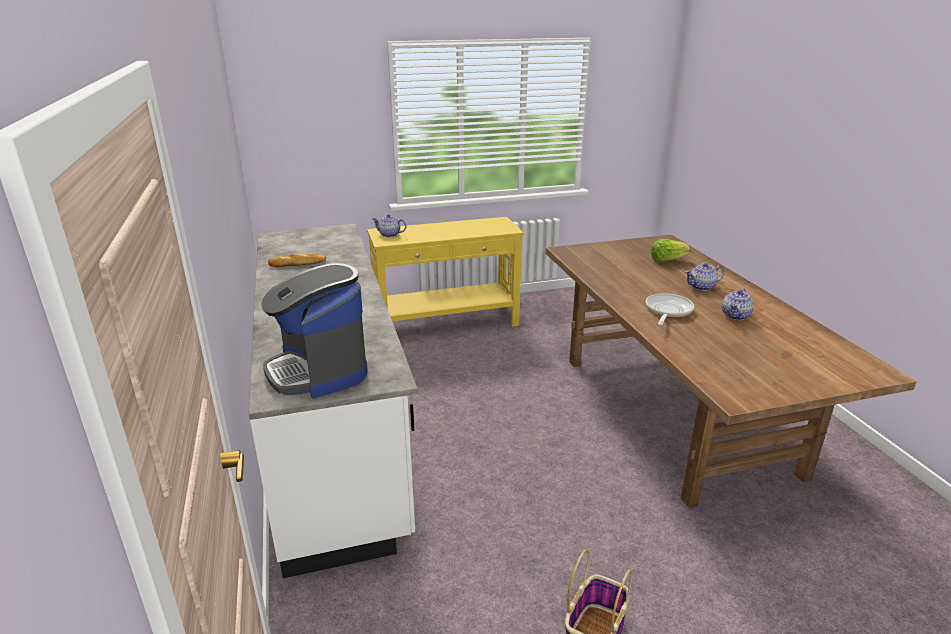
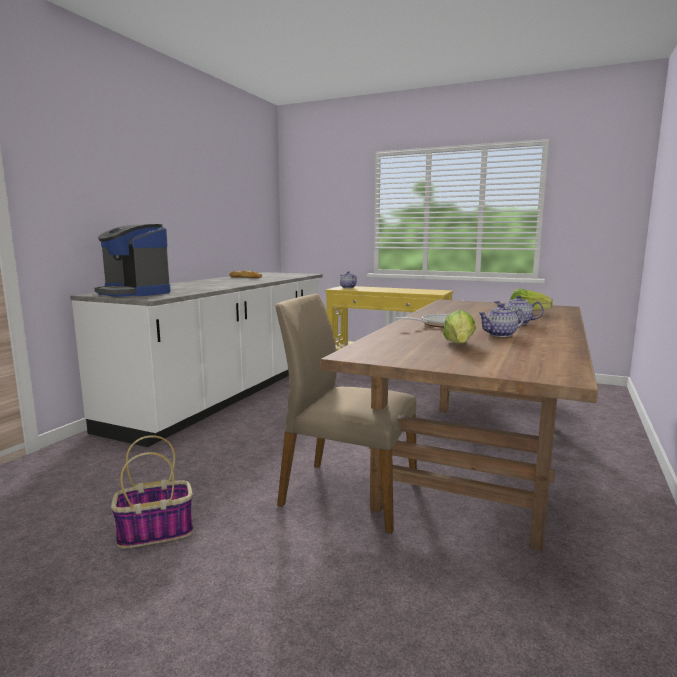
camera: 40 degrees right, 15 degrees down
coffee machine [261,263,368,398] -> coffee machine turned 60 degrees counterclockwise [94,224,171,297]
none -> beige chair [275,294,417,534]
none -> lettuce [443,310,476,343]

